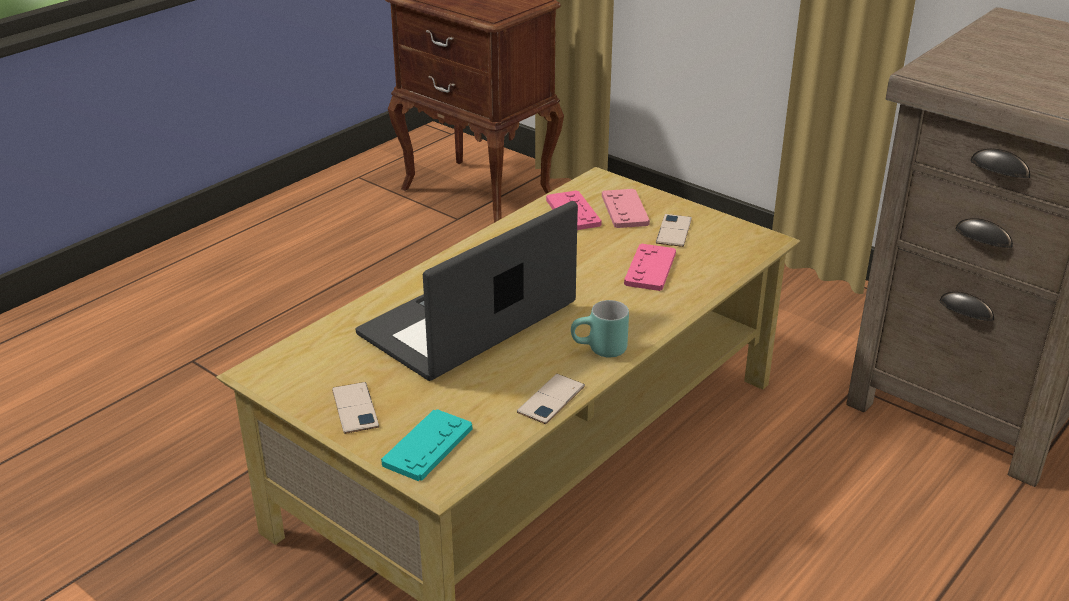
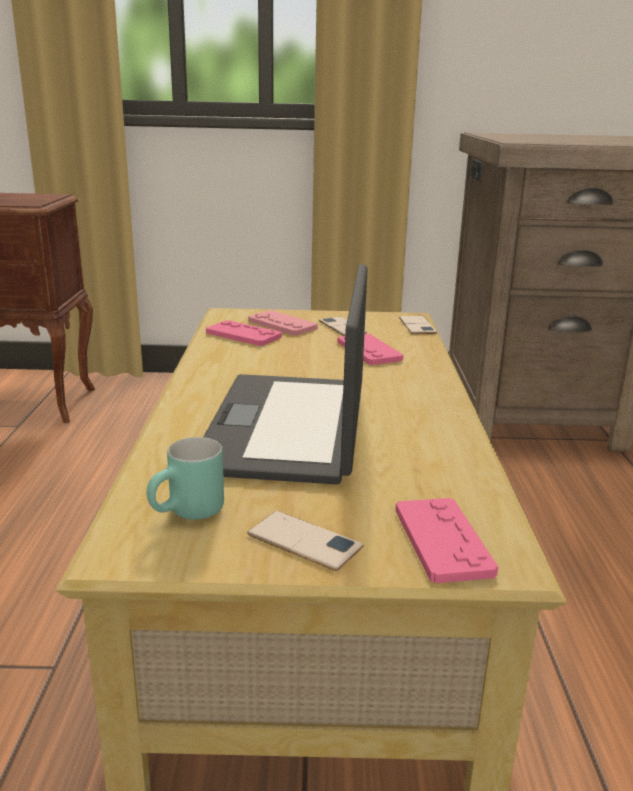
camera: 40 degrees left, 10 degrees down
turquoise game controller [381,409,472,481] -> pink game controller [395,498,498,583]
phone [517,374,585,424] -> phone moved to [399,316,437,334]
turquoise mug [571,300,629,358] -> turquoise mug moved to [147,437,224,520]

